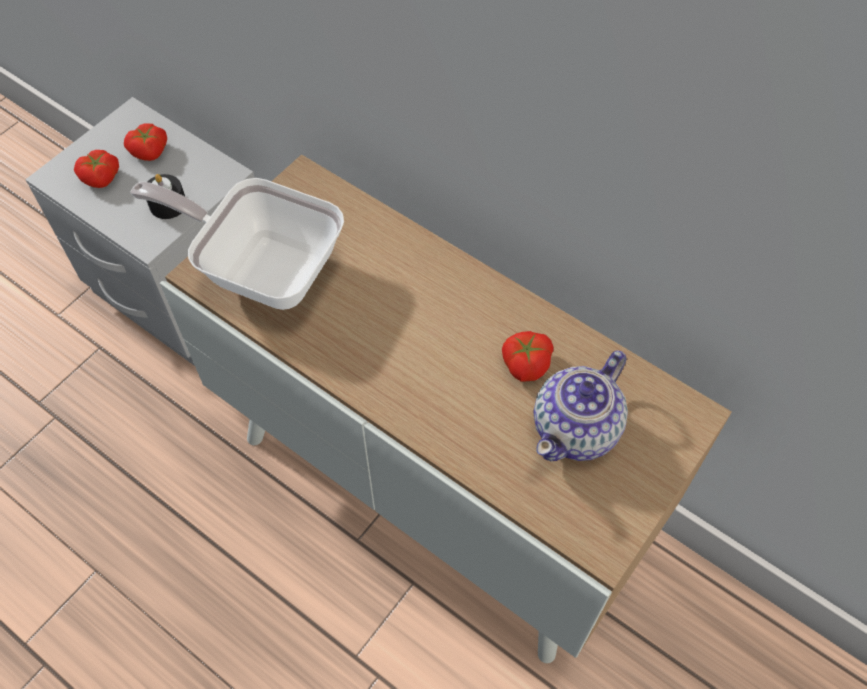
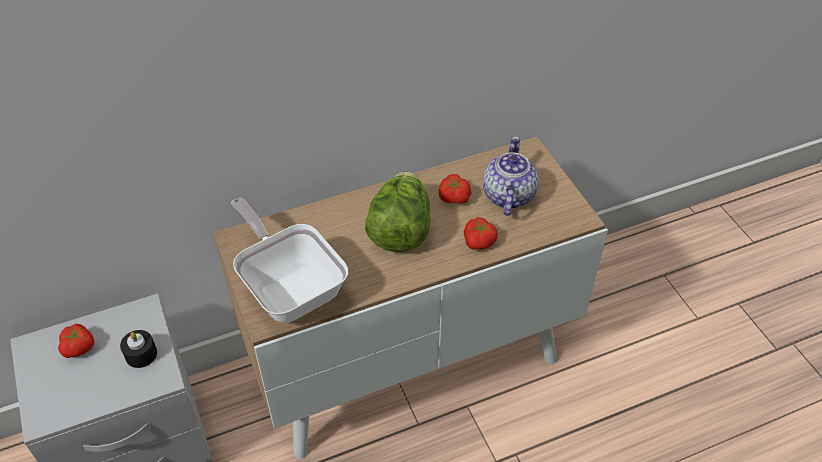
camera: 60 degrees left, 10 degrees down
tomato [74,150,119,188] -> tomato moved to [464,217,498,250]
frying pan [130,178,344,310] -> frying pan turned 90 degrees clockwise [231,198,348,323]
teapot [533,351,628,461] -> teapot turned 150 degrees counterclockwise [483,136,539,216]
none -> lettuce [365,172,430,252]

